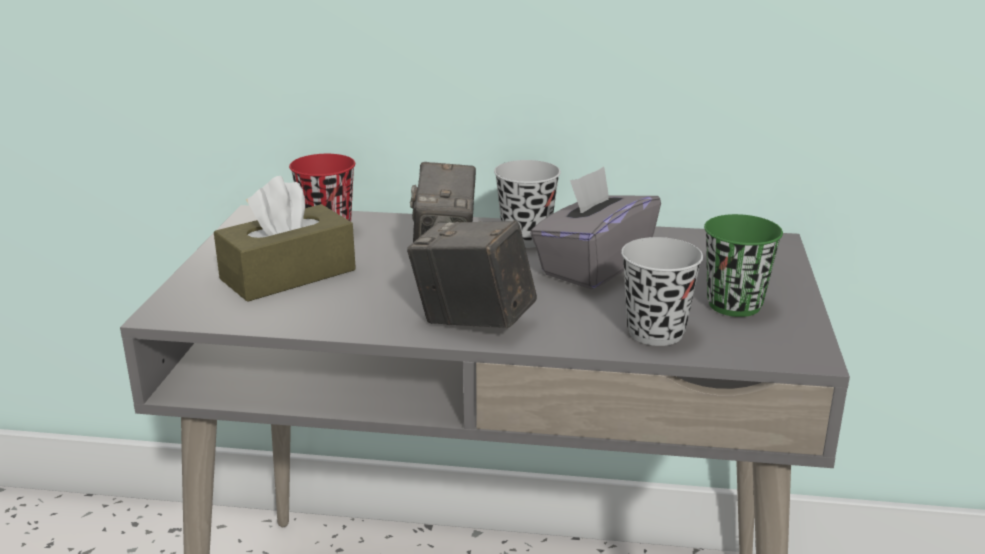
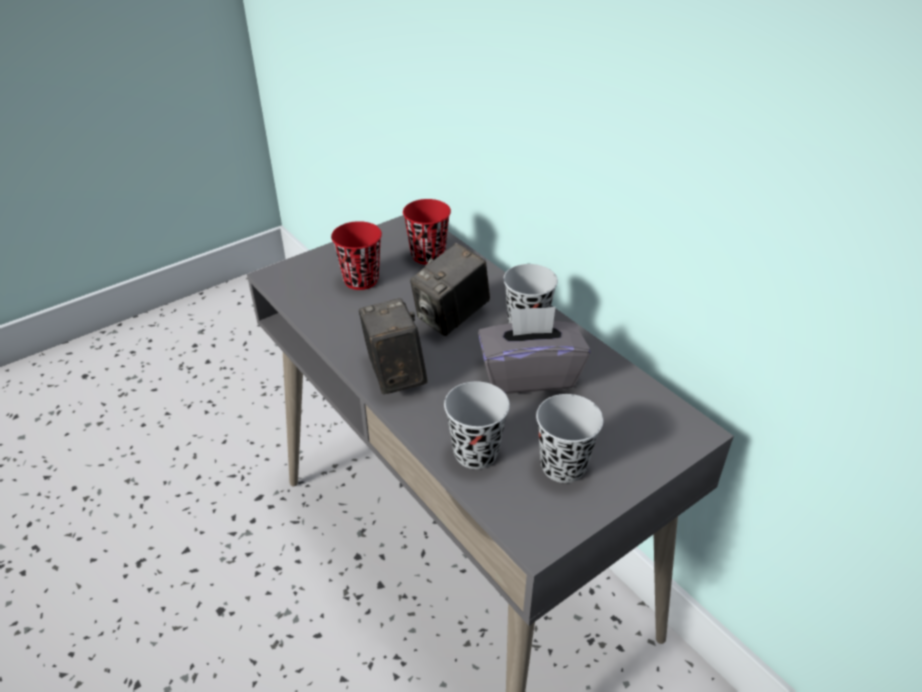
camera: 45 degrees right, 15 degrees up
brown tissue box [214,176,356,302] -> red cup [331,221,382,290]
green cup [704,214,783,317] -> black cup [536,394,604,483]

